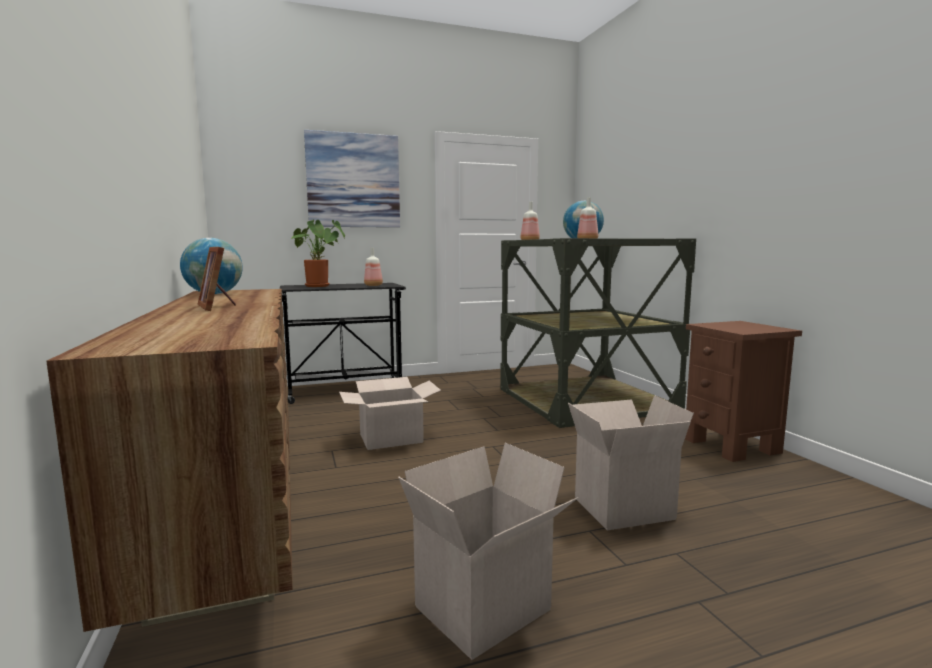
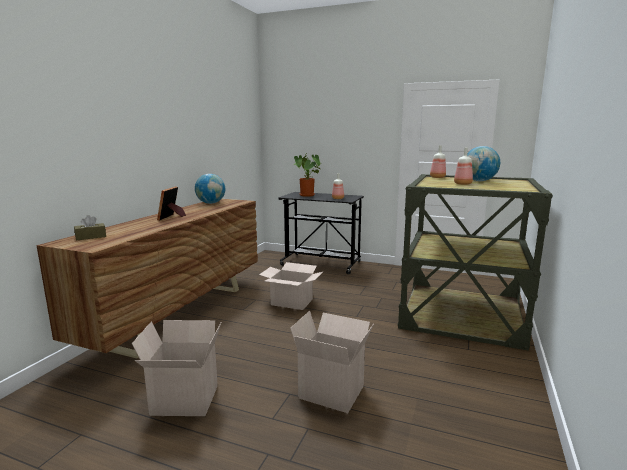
camera: 40 degrees right, 5 degrees up
picture [304,130,400,228] -> none
brown nightstand [685,321,802,462] -> none
none -> brown tissue box [74,215,106,240]

